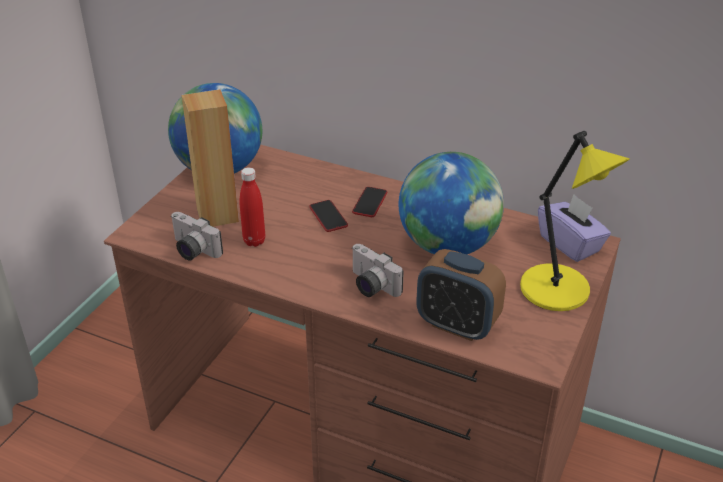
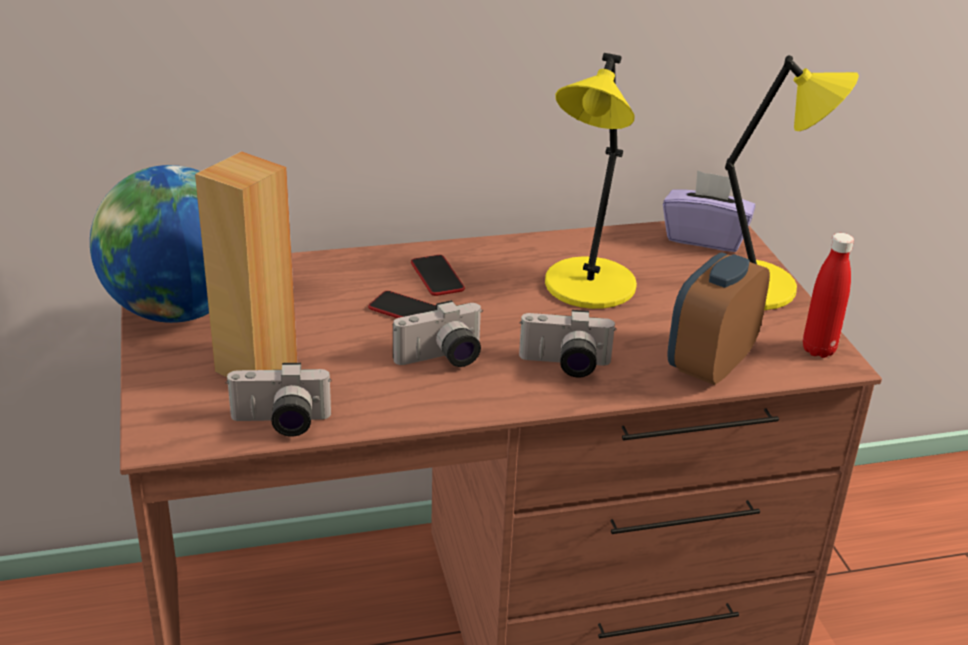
camera: 40 degrees left, 5 degrees down
red bottle [240,167,265,247] -> red bottle moved to [803,233,854,358]
globe [399,152,504,254] -> yellow table lamp [545,53,637,309]
alarm clock [416,249,506,341] -> alarm clock turned 135 degrees clockwise [667,252,770,385]
none -> camera [393,300,483,367]

